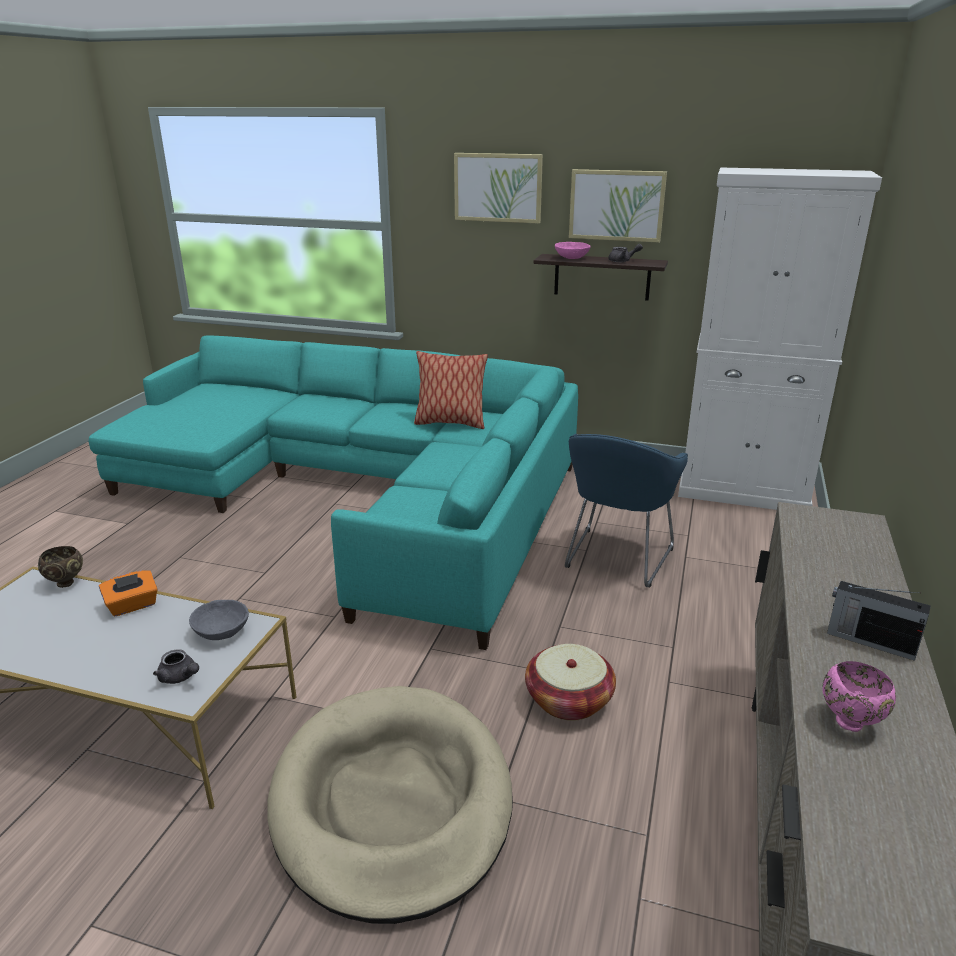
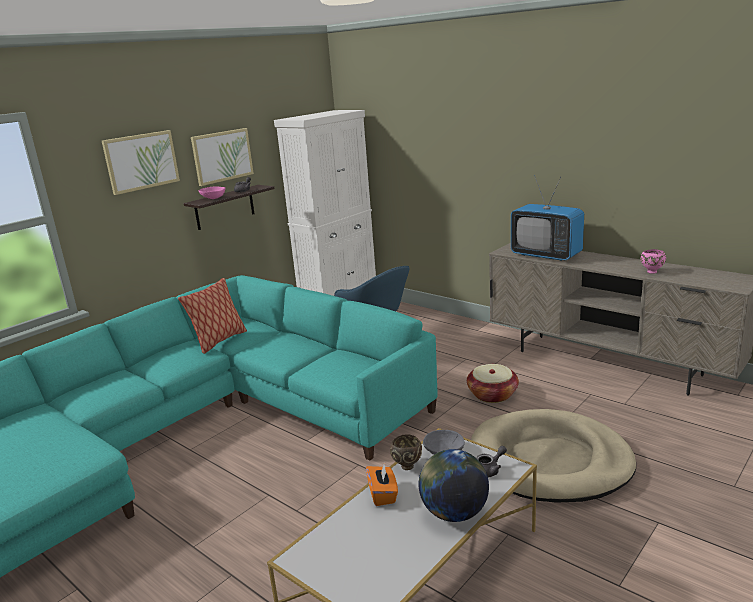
camera: 65 degrees left, 5 degrees down
brown bowl [38,546,83,588] -> brown bowl moved to [390,434,422,470]
radio [827,581,931,661] -> none
none -> globe [419,449,489,522]
none -> television [511,175,584,261]

